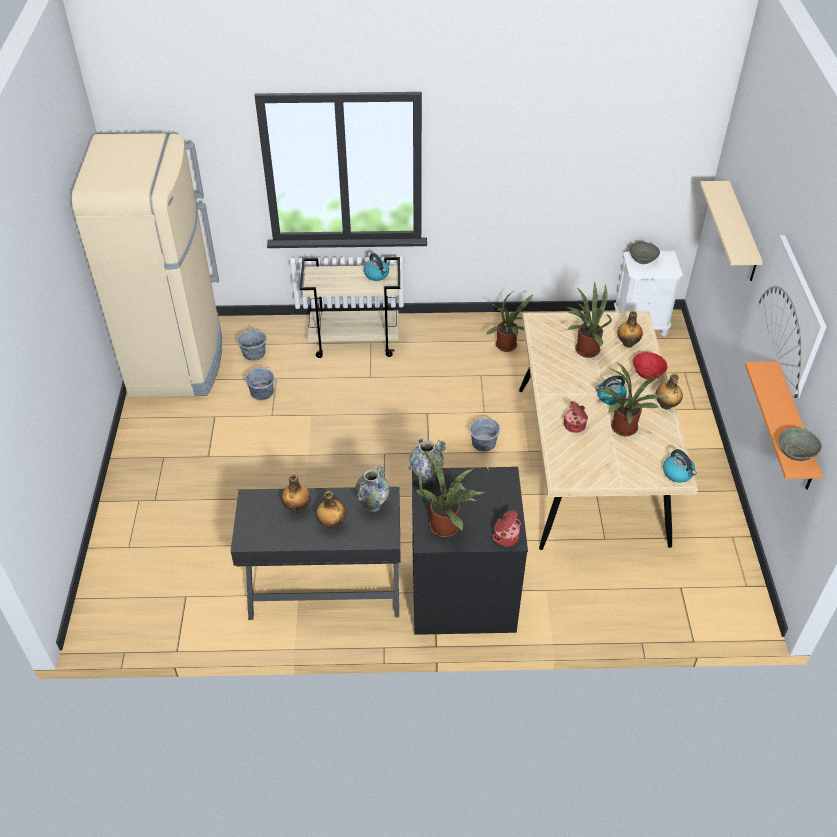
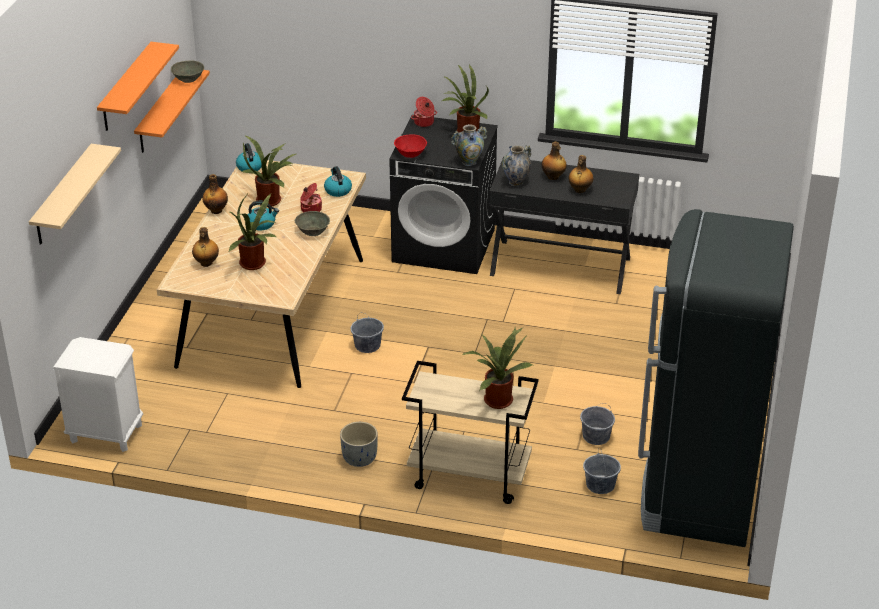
camera: 165 degrees left, 10 degrees down
beige fridge [72,133,222,397] -> black fridge [638,209,794,547]
kettle [364,253,389,281] -> kettle moved to [324,166,352,197]
potted plant [486,292,533,352] -> potted plant moved to [462,327,533,409]
grey bowl [629,242,660,264] -> grey bowl moved to [294,211,330,236]
red bowl [633,352,667,379] -> red bowl moved to [394,134,427,158]
picture [758,235,827,398] -> orange shelf [97,42,179,131]
none -> grey planter [340,422,378,467]

